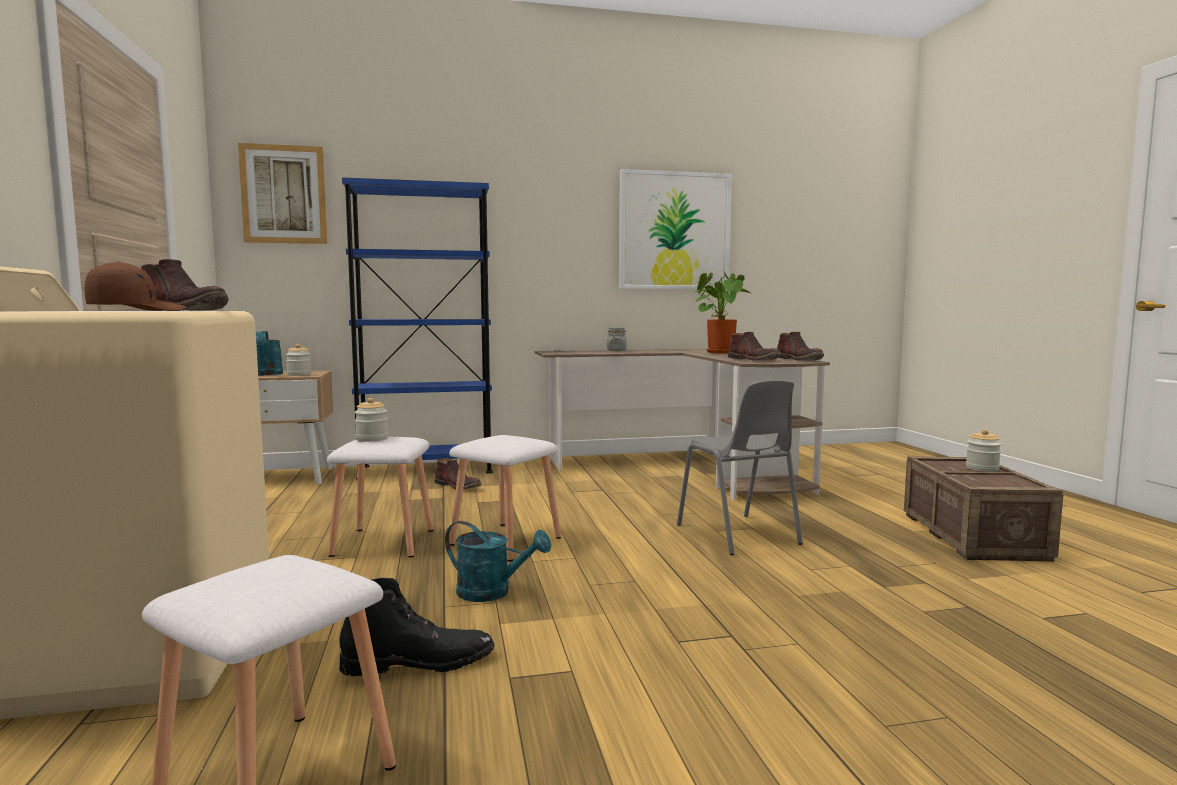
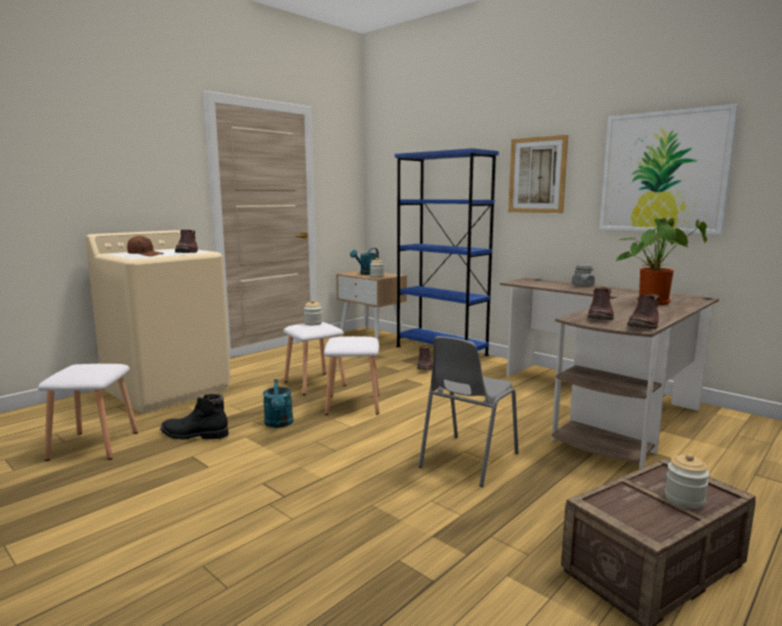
camera: 55 degrees right, 5 degrees up
picture [238,143,327,244] -> picture moved to [508,135,568,213]
black boot [339,578,494,676] -> black boot turned 150 degrees clockwise [160,394,229,440]

